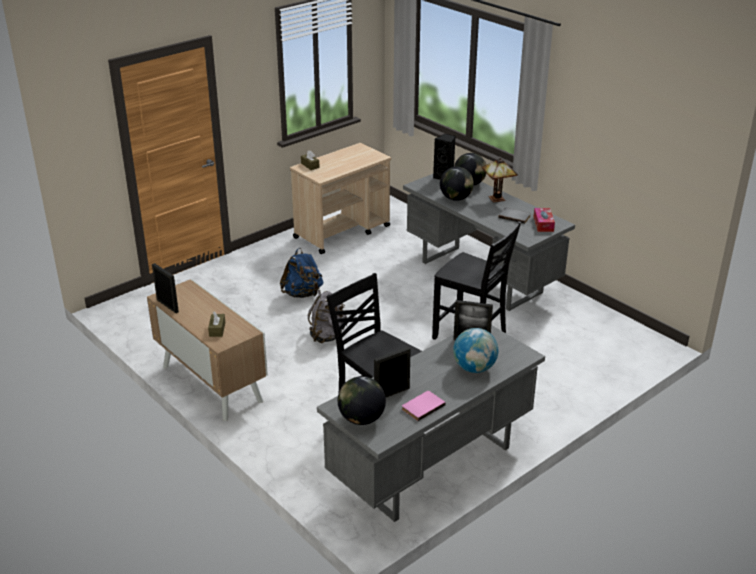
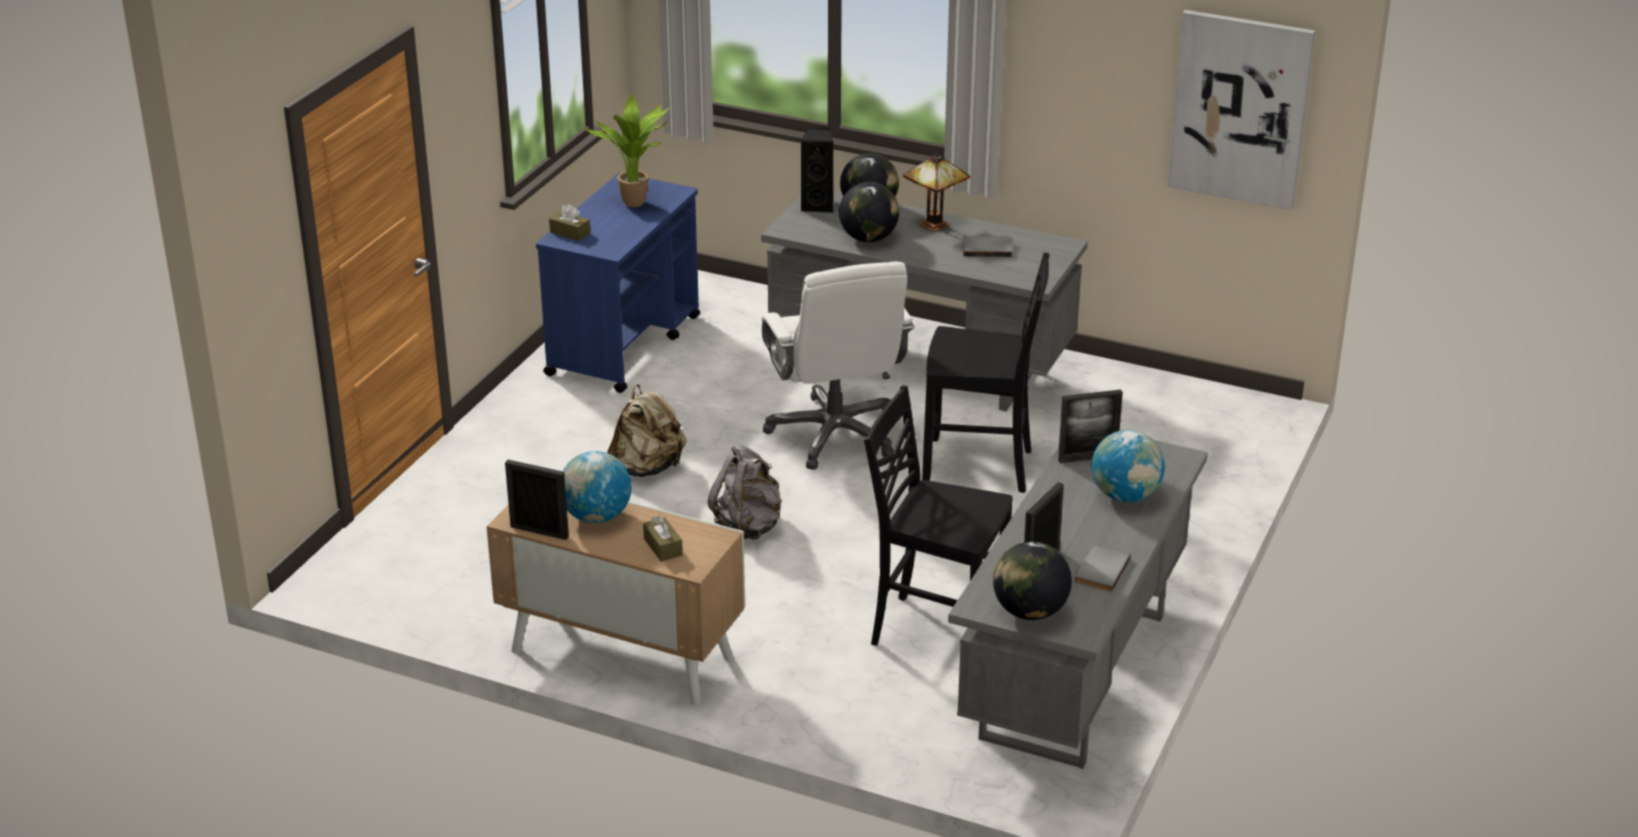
camera: 25 degrees left, 0 degrees up
blue backpack [280,248,323,298] -> beige backpack [607,384,687,477]
beige cart [290,143,391,254] -> blue cart [536,173,700,393]
pink book [402,391,446,421] -> grey book [1074,545,1131,592]
tissue box [534,208,555,232] -> none
none -> globe [563,451,632,523]
none -> potted plant [583,94,669,207]
none -> white office chair [761,262,915,470]
none -> picture [1167,10,1315,210]

